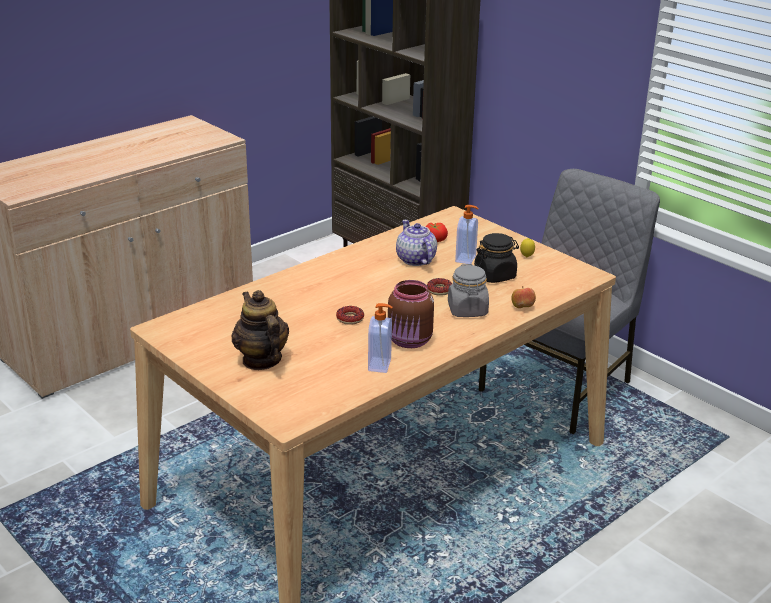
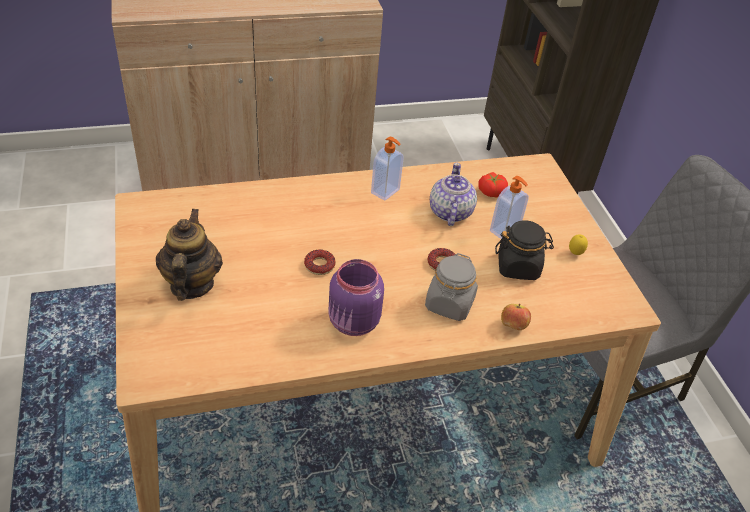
camera: 25 degrees right, 15 degrees up
soap dispenser [368,303,393,373] -> soap dispenser moved to [371,136,404,201]
brown jar [388,280,434,348] -> purple jar [328,259,384,336]

